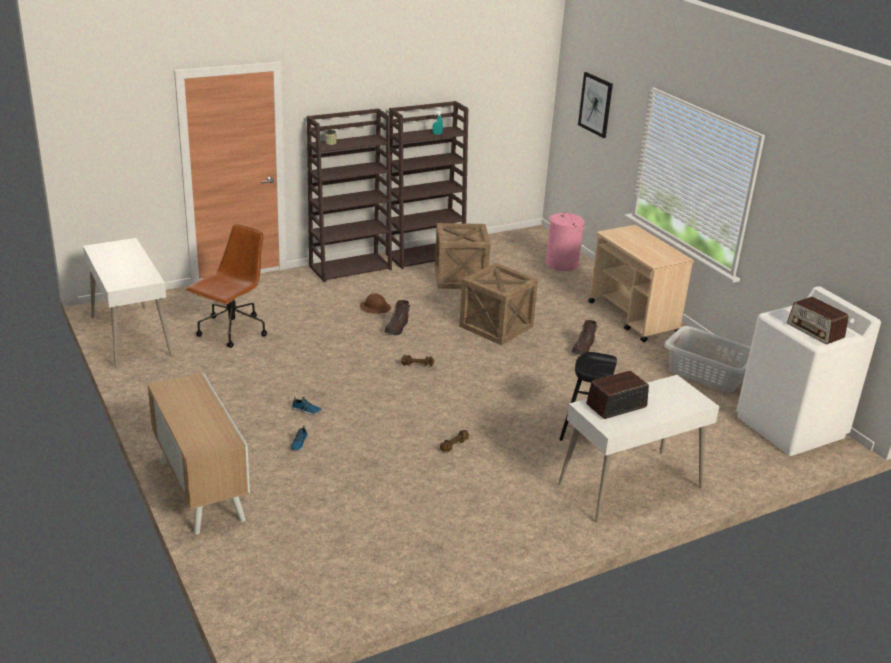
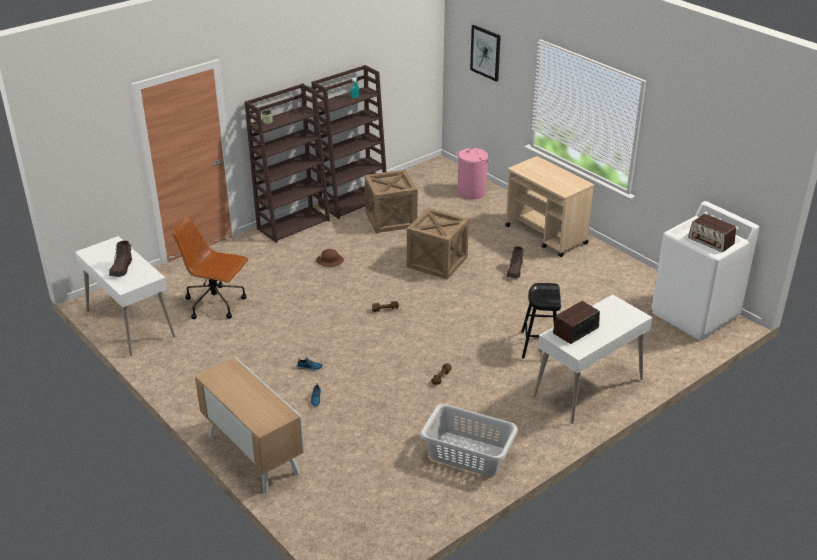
camera: 10 degrees left, 5 degrees up
brown office chair [186,224,267,348] -> brown office chair turned 90 degrees counterclockwise [172,217,248,319]
brown boot [384,300,410,335] -> brown boot moved to [109,241,132,277]
grey laundry basket [664,326,751,393] -> grey laundry basket moved to [420,404,518,477]

